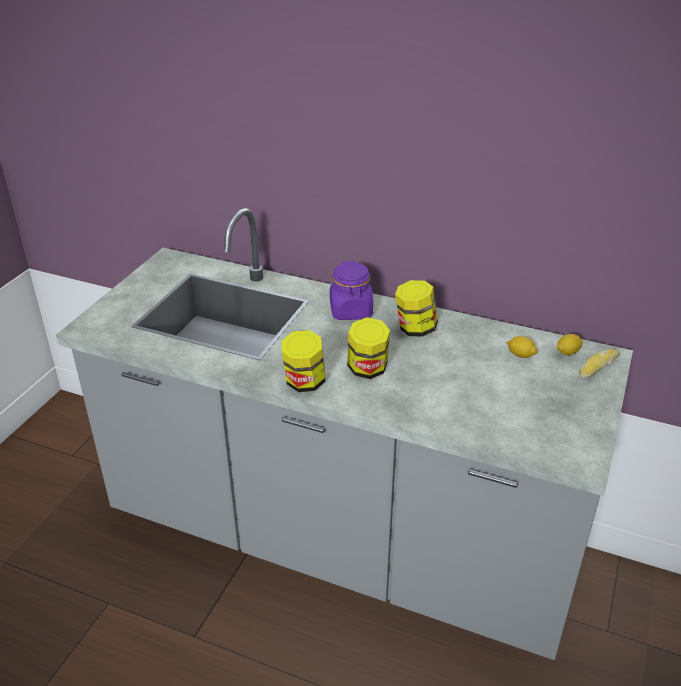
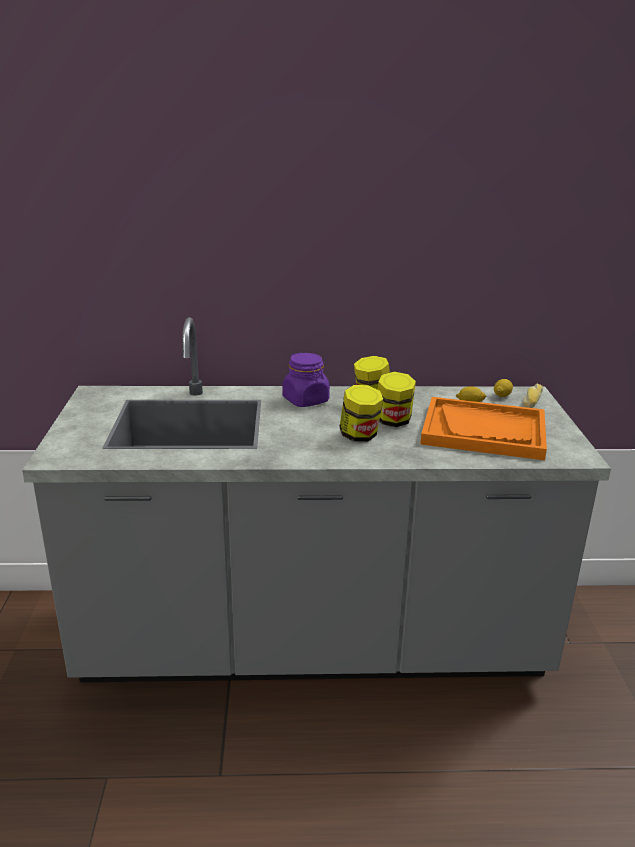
camera: 25 degrees left, 10 degrees down
jar [282,330,325,392] -> jar moved to [378,372,416,427]
none -> orange tray [420,397,547,460]

